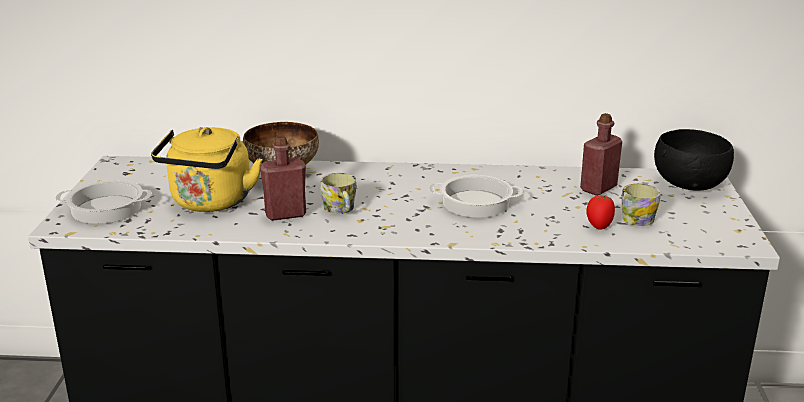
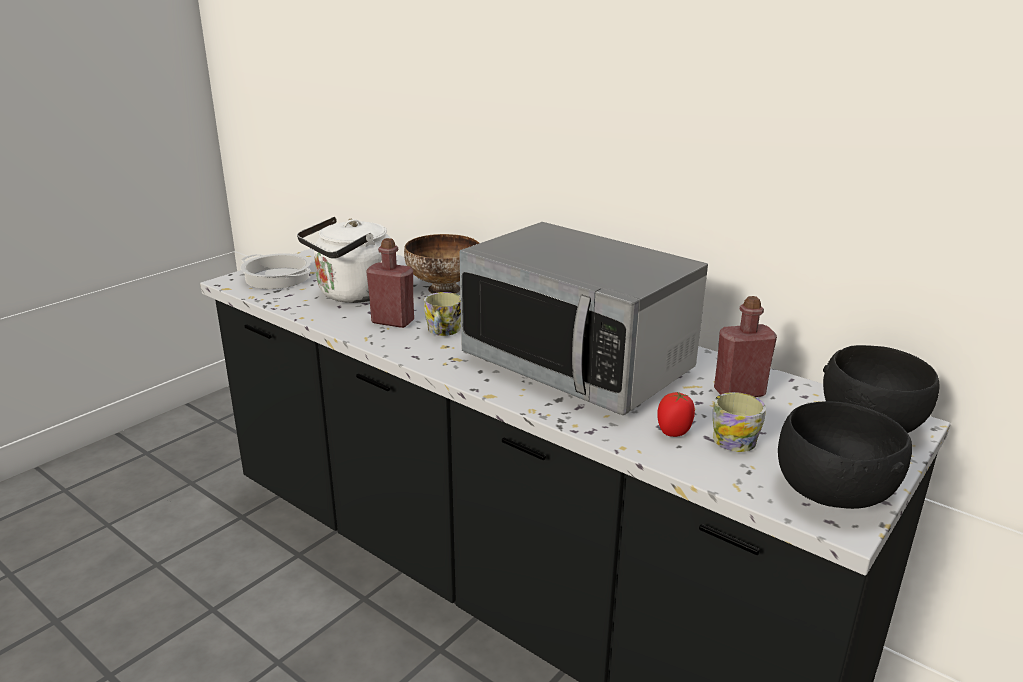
camera: 35 degrees right, 0 degrees up
yellow kettle [151,127,263,212] -> white kettle [297,217,390,303]
cooking pot [429,175,523,218] -> microwave [459,222,708,415]
none -> black bowl [778,401,912,509]

